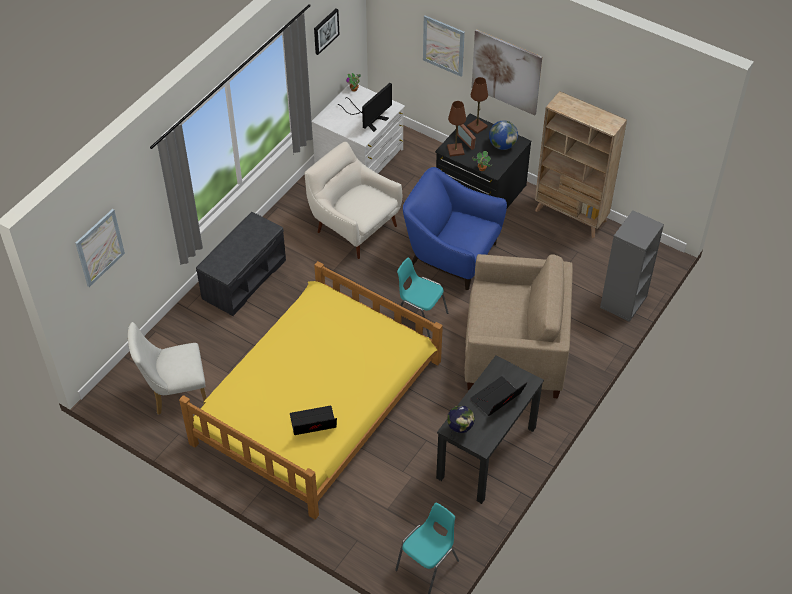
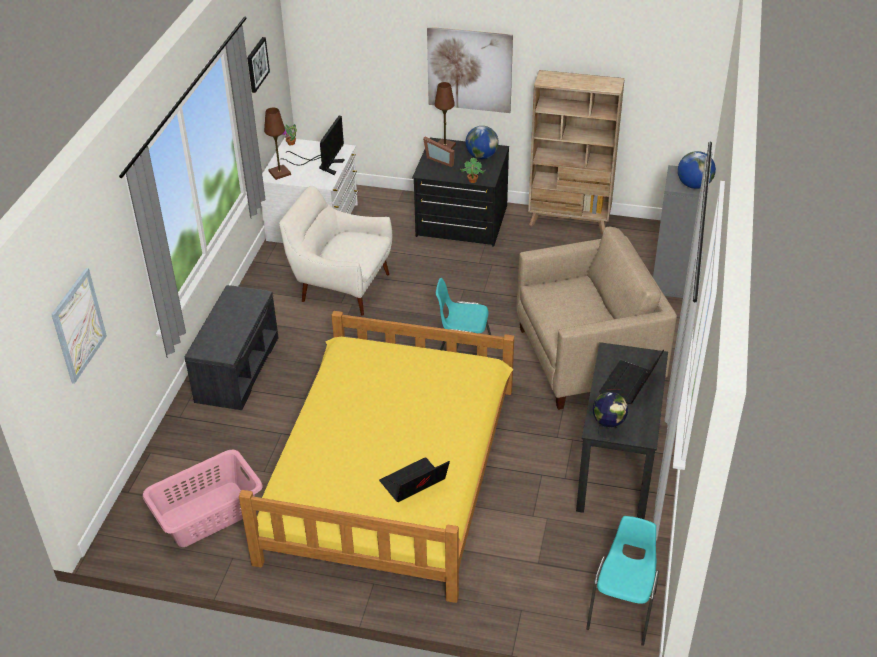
camera: 20 degrees left, 10 degrees down
white chair [128,322,207,415] -> pink laundry basket [142,450,263,547]
blue armchair [403,167,507,290] -> none
picture [423,15,465,77] -> none
brown table lamp [447,101,466,157] -> brown table lamp moved to [264,108,291,180]
none -> globe [678,151,716,189]

